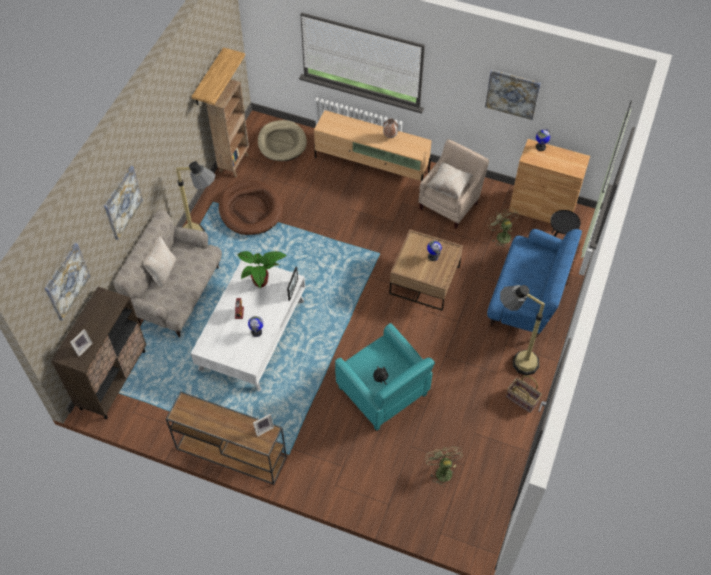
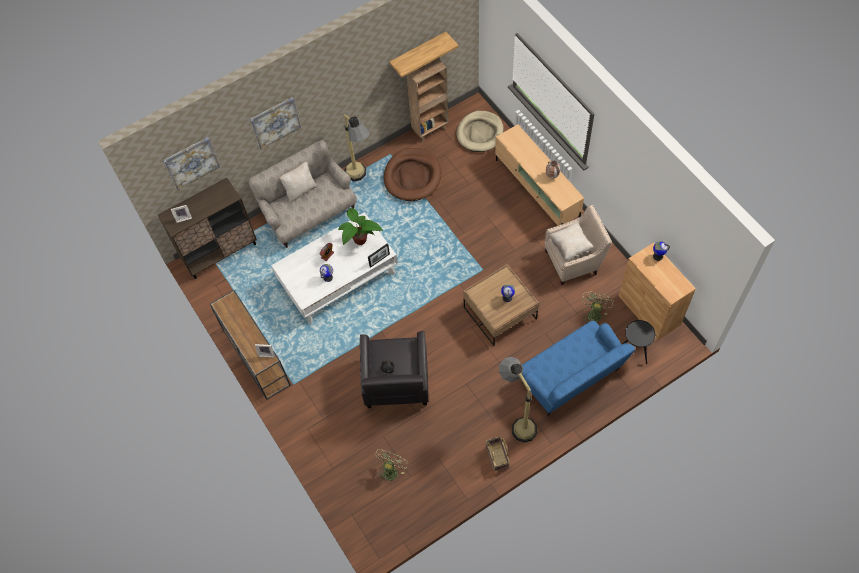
camera: 40 degrees right, 5 degrees up
turquoise armchair [335,323,435,431] -> black armchair [360,331,429,408]
picture [485,69,541,120] -> none

